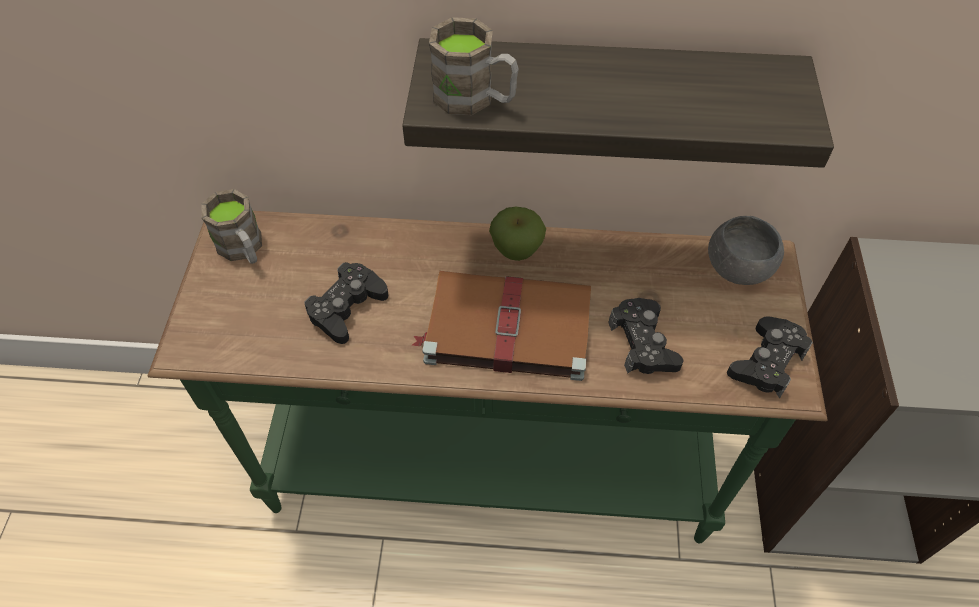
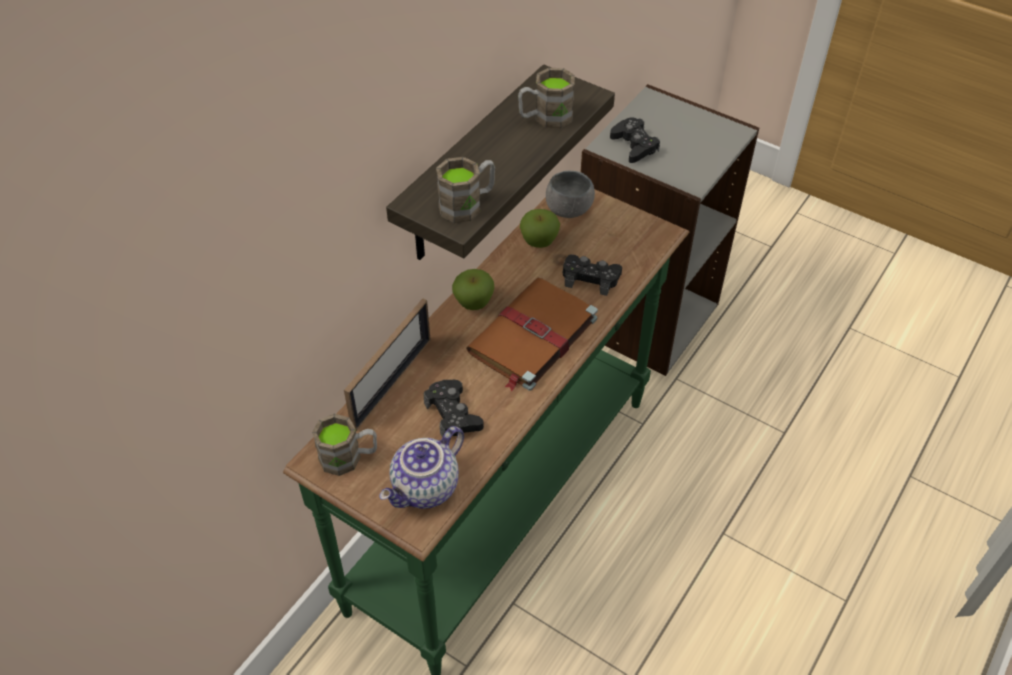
camera: 60 degrees left, 5 degrees down
black game controller [727,317,813,398] -> black game controller moved to [610,117,660,163]
none -> picture frame [344,298,431,431]
none -> teapot [379,426,464,509]
none -> brown mug [518,68,575,128]
none -> apple [520,209,560,248]

